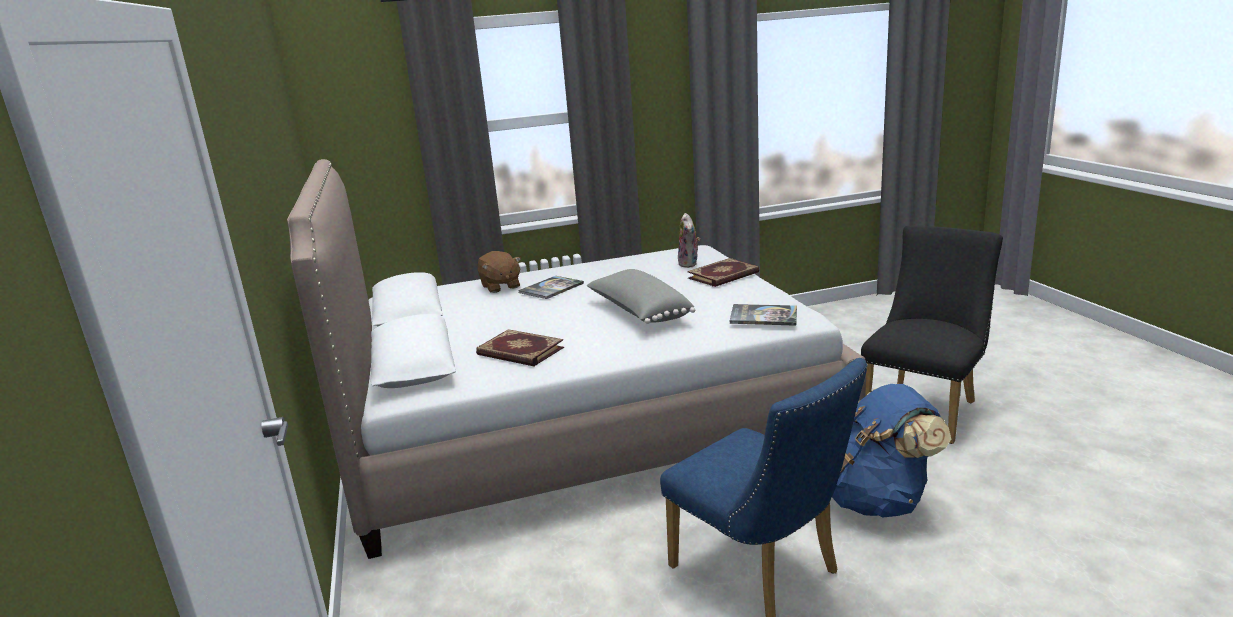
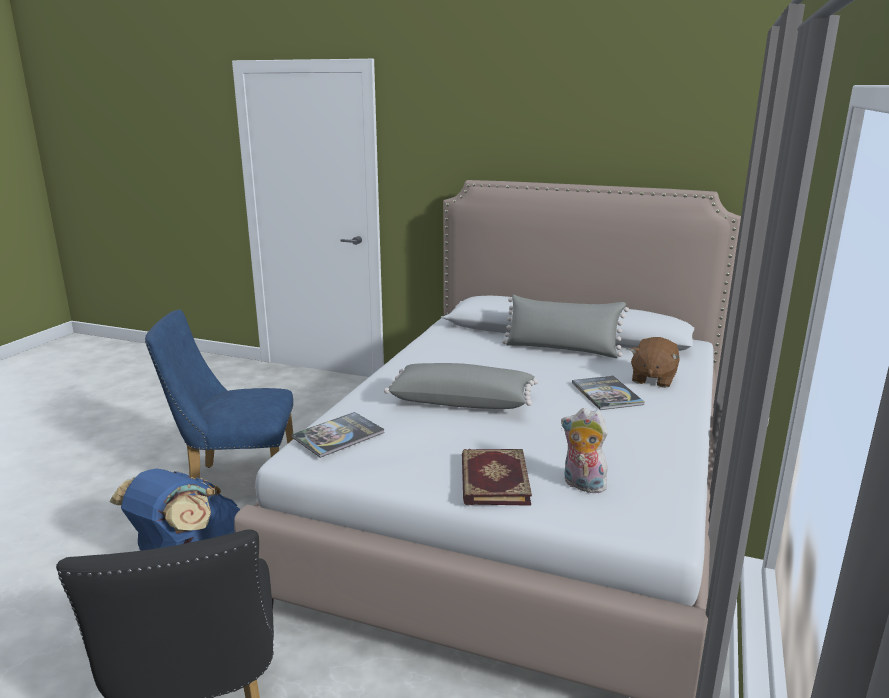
camera: 125 degrees right, 0 degrees up
book [476,329,564,366] -> none
brown plush toy [477,251,521,293] -> brown plush toy turned 75 degrees counterclockwise [630,337,680,388]
none -> grey pillow [502,295,629,358]

